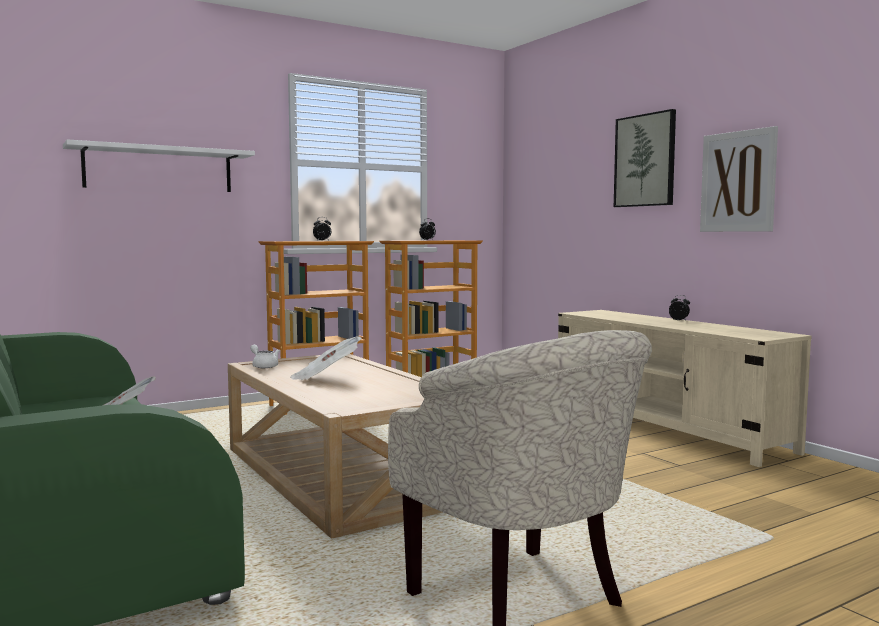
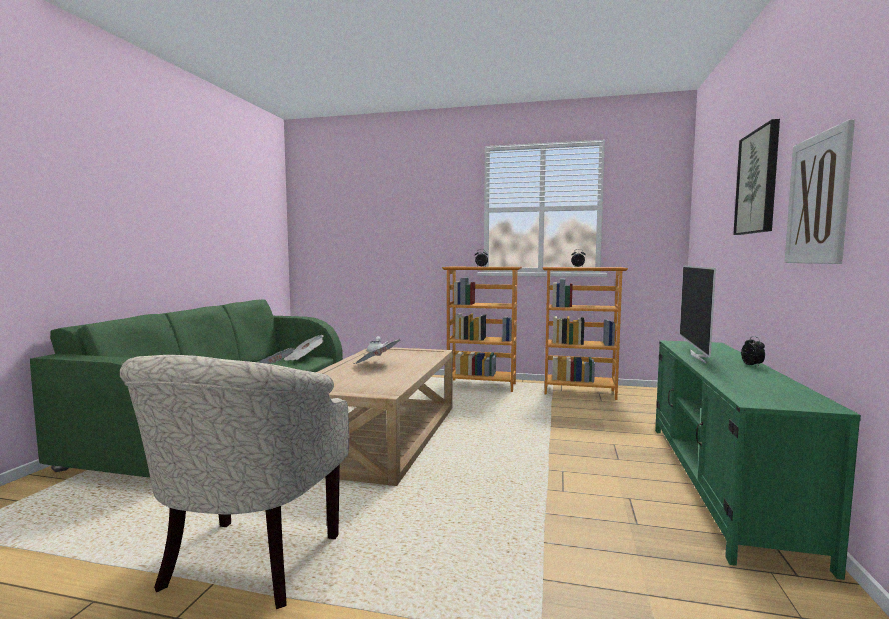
camera: 45 degrees right, 0 degrees up
white shelf [63,139,255,192] -> none
beige tv stand [558,310,812,467] -> green tv stand [655,340,861,580]
none -> newspaper [284,335,324,360]
none -> television [680,266,716,363]

